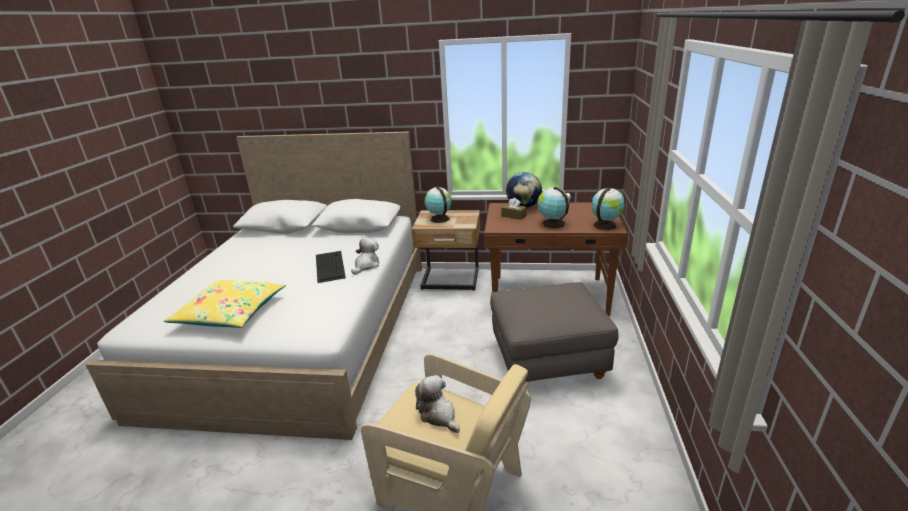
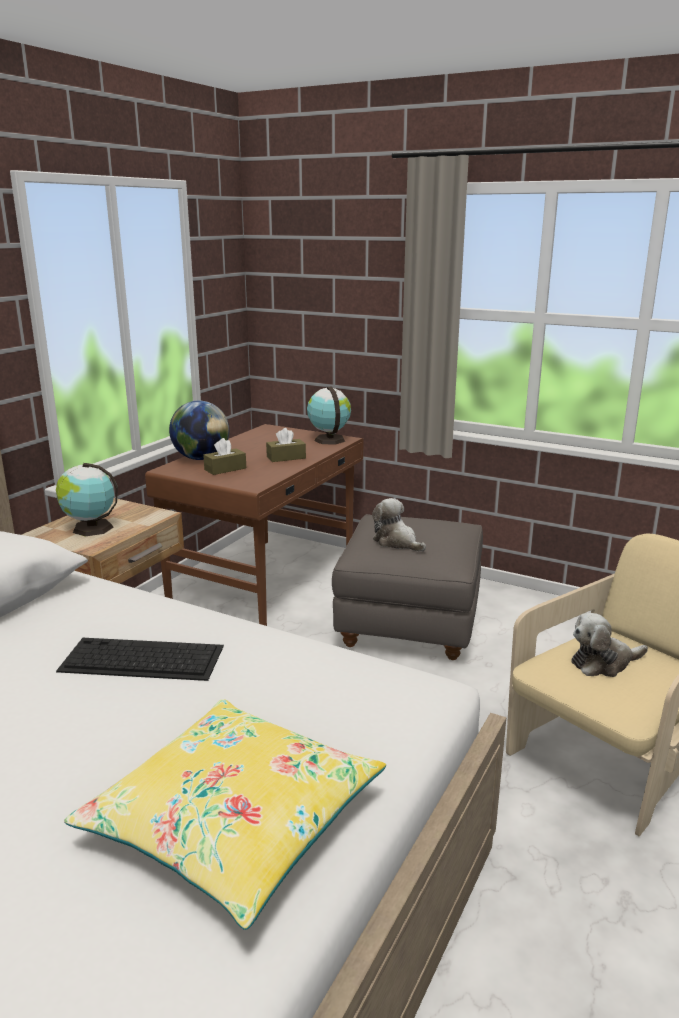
camera: 70 degrees left, 5 degrees down
plush toy [351,238,379,275] -> plush toy moved to [372,498,426,552]
globe [537,187,569,228] -> brown tissue box [266,428,306,462]

